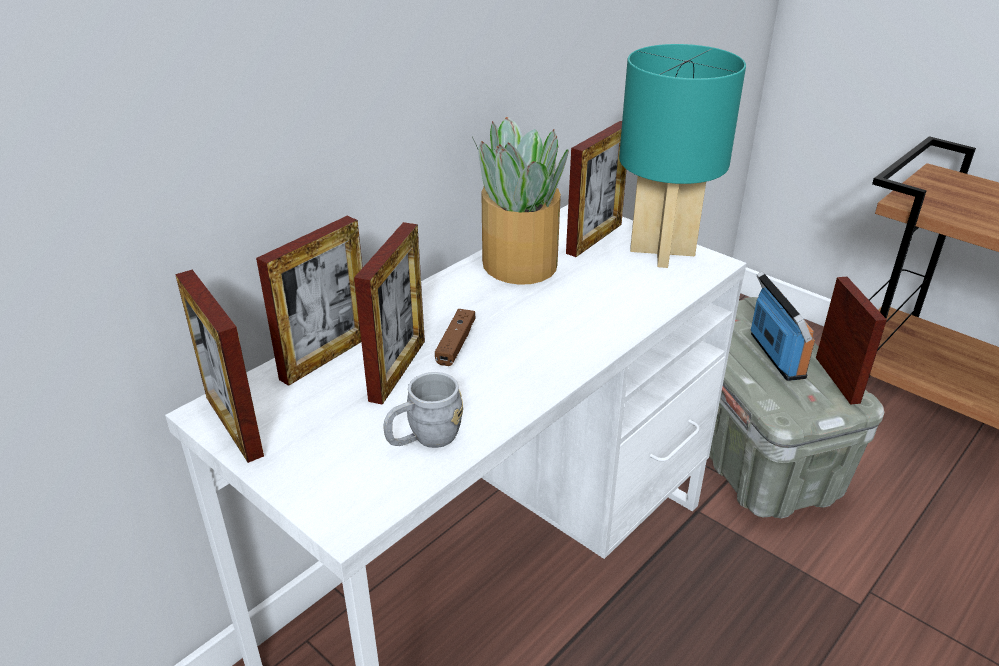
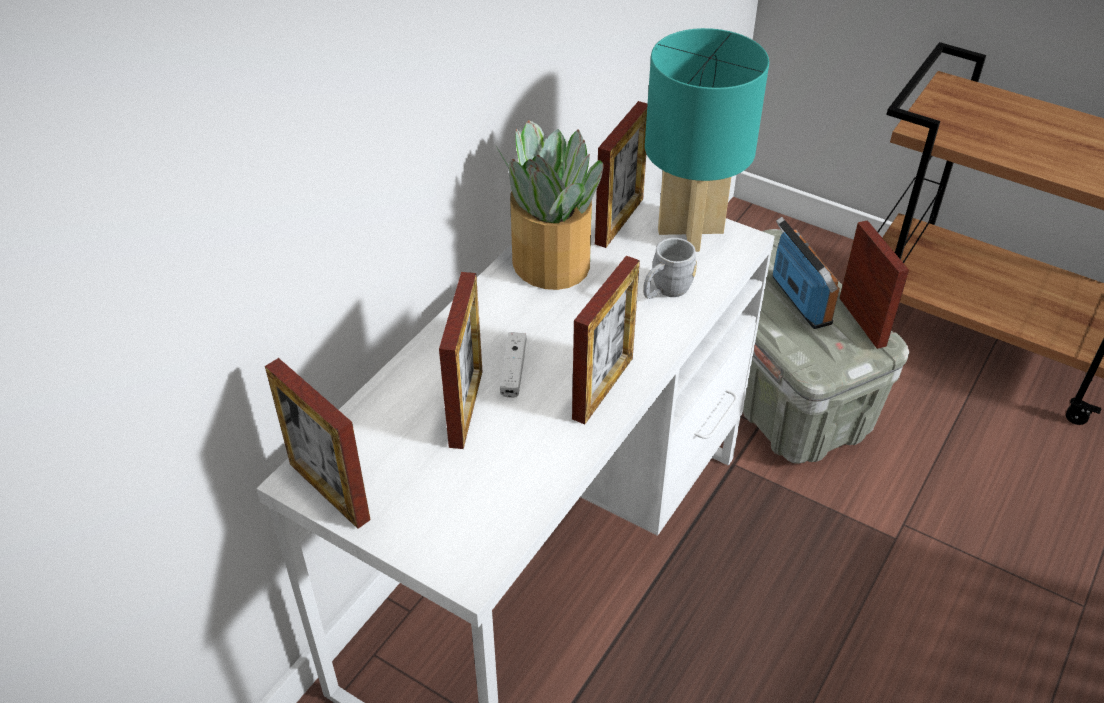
camera: 10 degrees left, 10 degrees up
picture frame [256,216,363,386] -> picture frame moved to [572,256,640,424]
grey mug [383,372,463,448] -> grey mug moved to [643,238,697,299]
brown game controller [435,309,476,366] -> white game controller [500,332,527,398]

